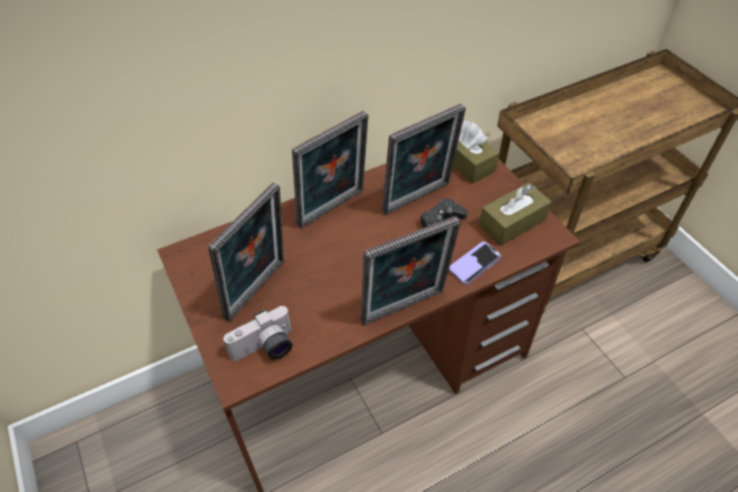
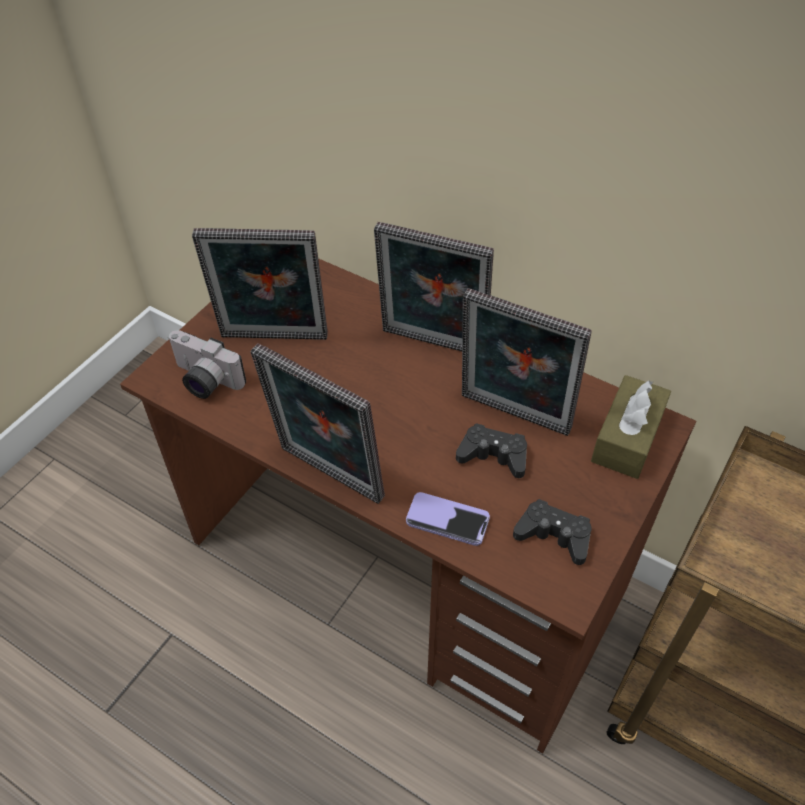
camera: 60 degrees right, 0 degrees up
brown tissue box [479,182,552,246] -> black game controller [513,499,592,565]

